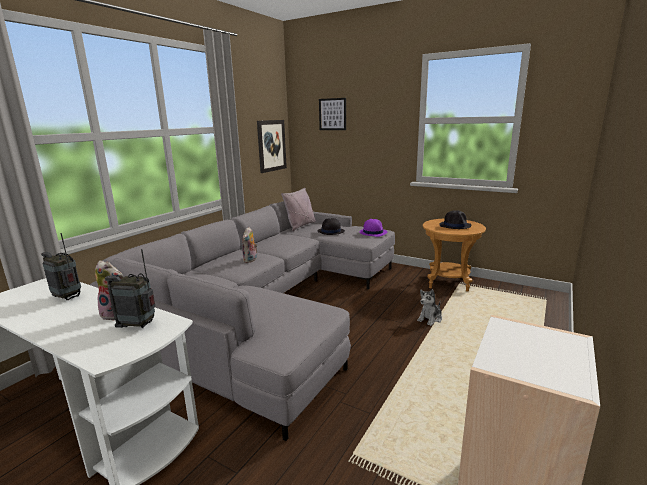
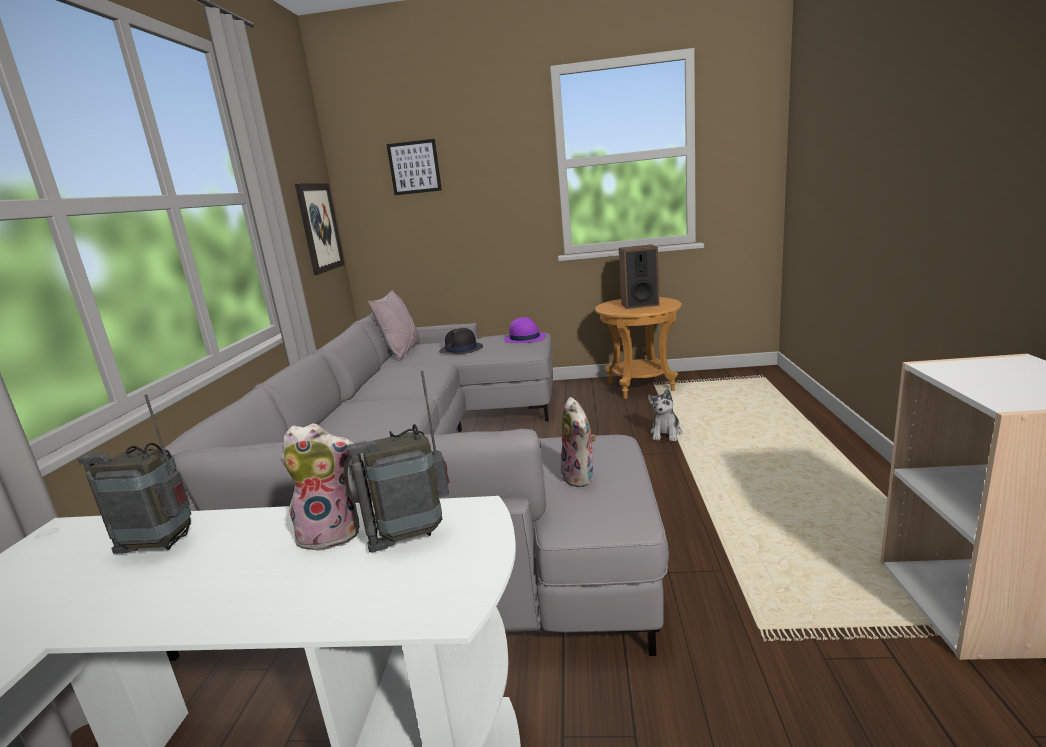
camera: 25 degrees left, 0 degrees up
plush toy [242,227,257,263] -> plush toy moved to [560,397,596,487]
black hat [439,210,471,229] -> speaker [619,245,659,309]

